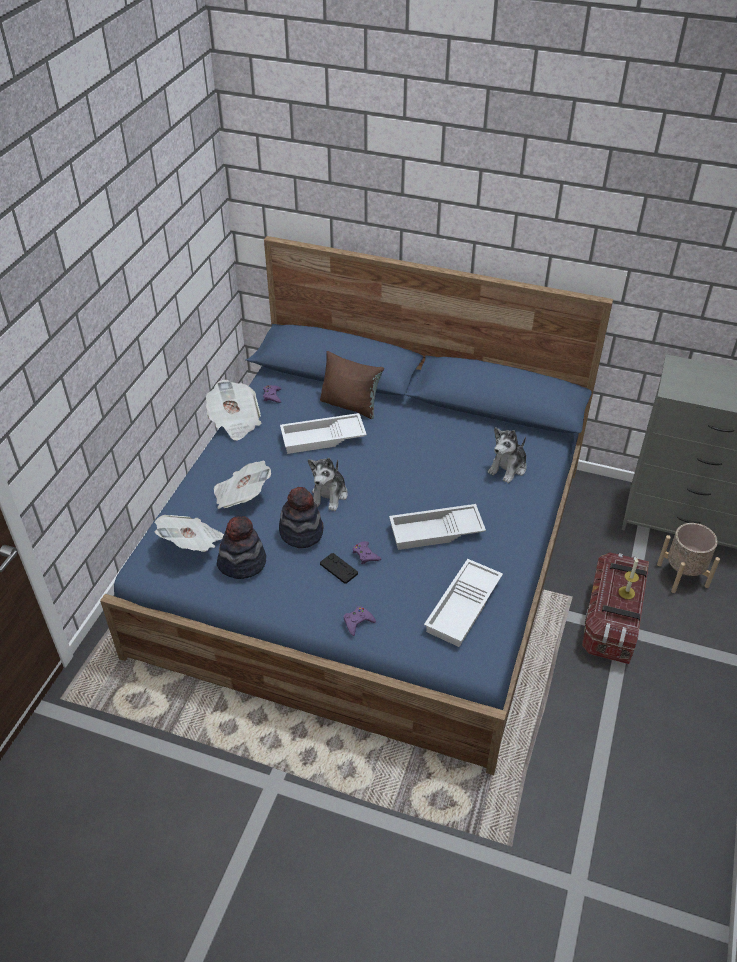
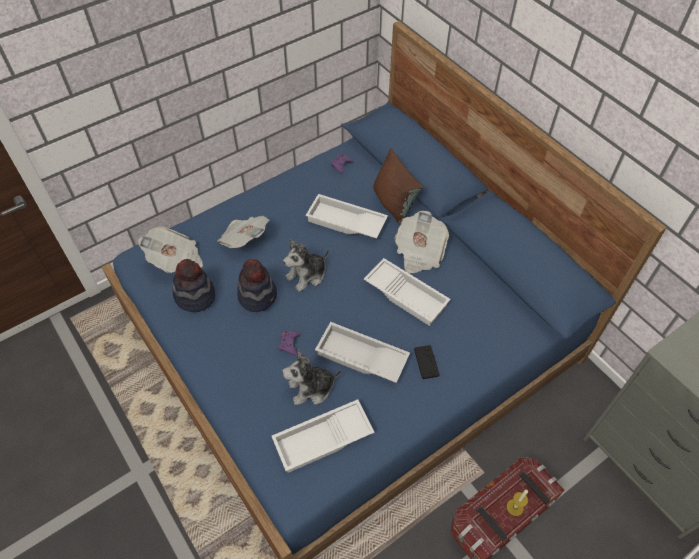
camera: 35 degrees right, 10 degrees up
newspaper [206,380,261,441] -> newspaper moved to [395,211,449,273]
black game controller [320,553,358,584] -> black game controller moved to [414,345,440,379]
purple game controller [344,606,376,636] -> none
plush toy [488,427,527,483] -> plush toy moved to [282,349,341,405]
beige planter [657,523,720,593] -> none
none -> white tray [364,258,451,326]

